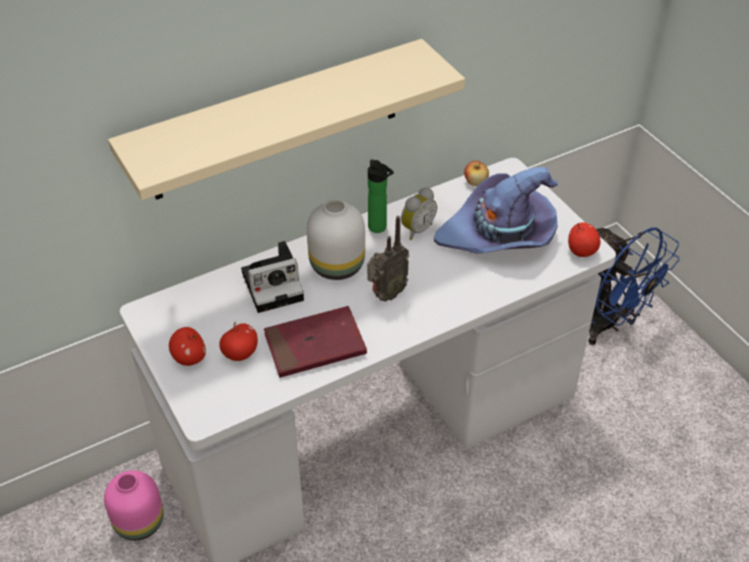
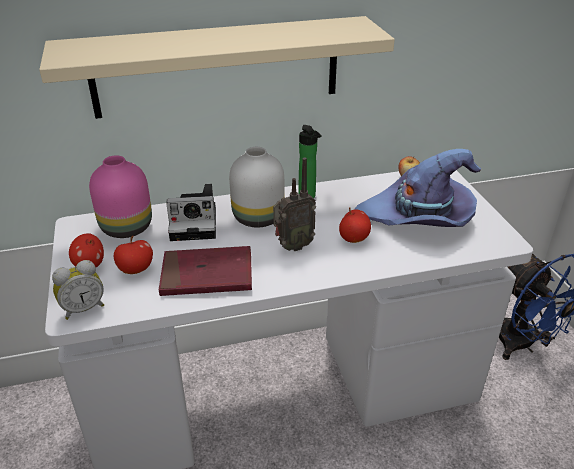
camera: 15 degrees right, 10 degrees down
pink vase [104,470,164,541] -> pink vase moved to [89,155,152,238]
alarm clock [401,187,437,240] -> alarm clock moved to [52,260,104,320]
apple [568,222,600,257] -> apple moved to [339,207,371,243]

